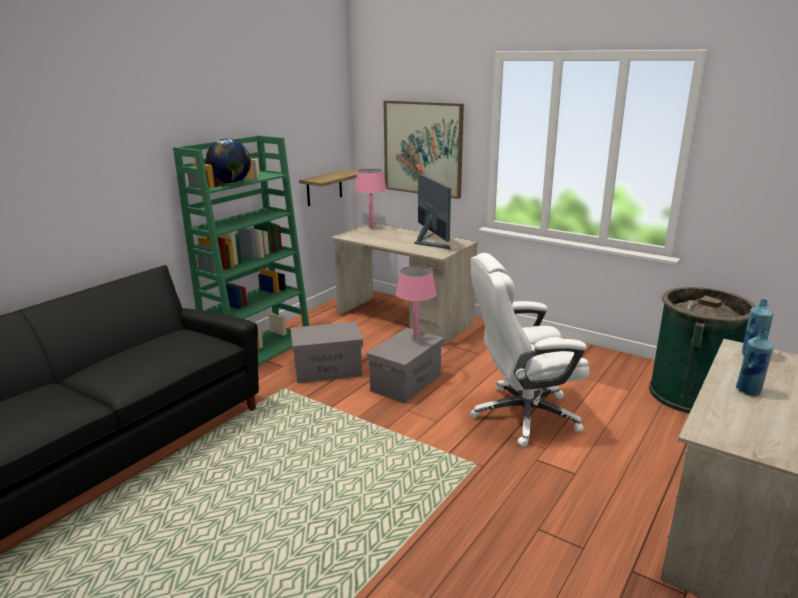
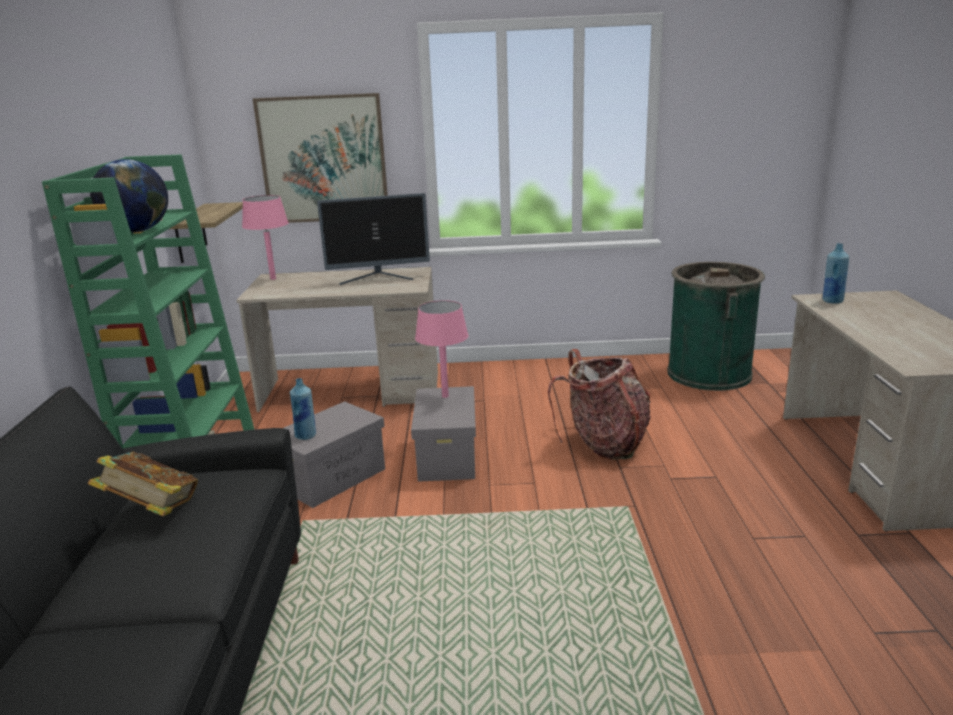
camera: 35 degrees left, 0 degrees up
monitor [414,174,451,249] -> monitor turned 135 degrees clockwise [317,193,430,285]
white office chair [469,253,589,447] -> backpack [548,349,651,460]
blue bottle [736,330,773,396] -> blue bottle moved to [290,378,316,440]
none -> book [88,452,198,516]

